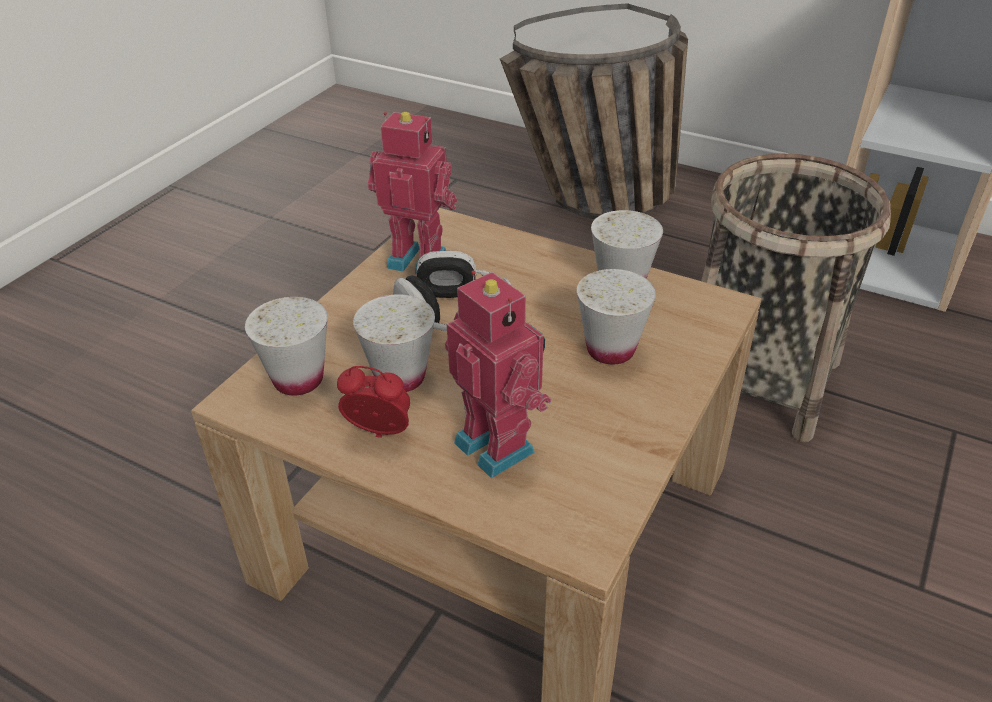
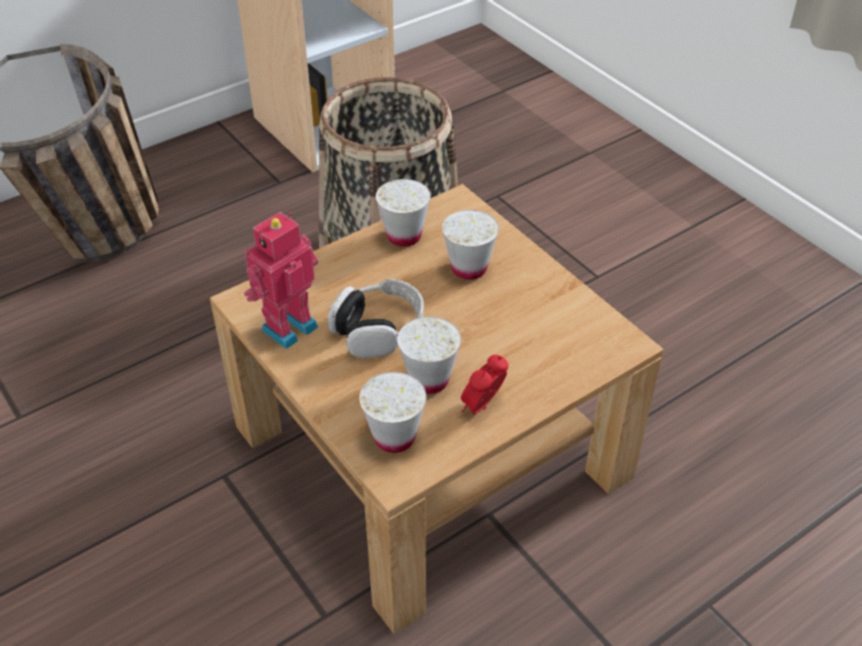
camera: 65 degrees left, 5 degrees up
toy robot [445,271,551,478] -> none

